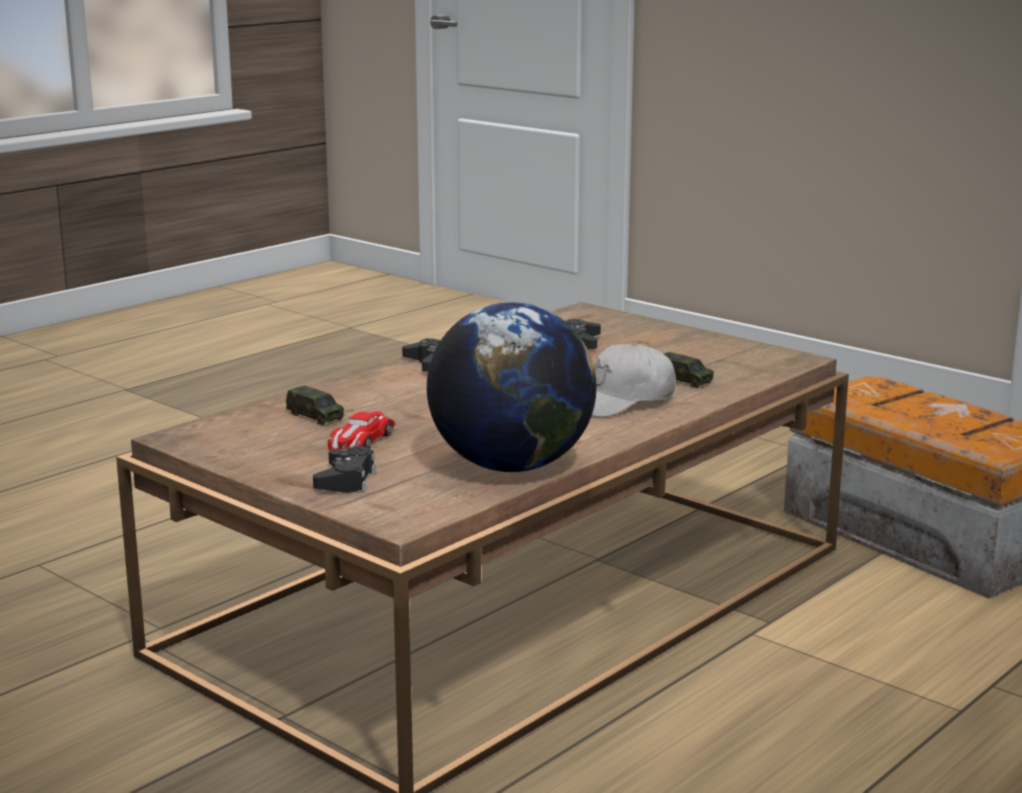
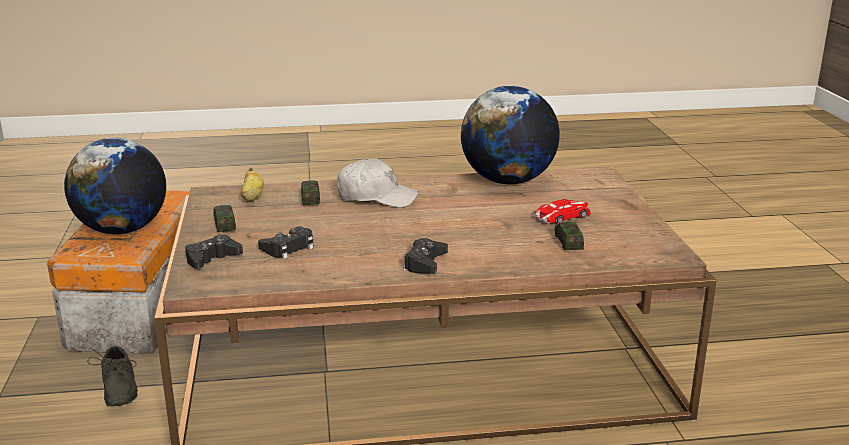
camera: 140 degrees left, 5 degrees up
black game controller [313,446,376,493] -> black game controller moved to [185,235,243,269]
none -> globe [64,138,166,234]
none -> grey shoe [87,346,138,406]
none -> toy car [213,205,236,232]
none -> banana [241,168,264,201]

